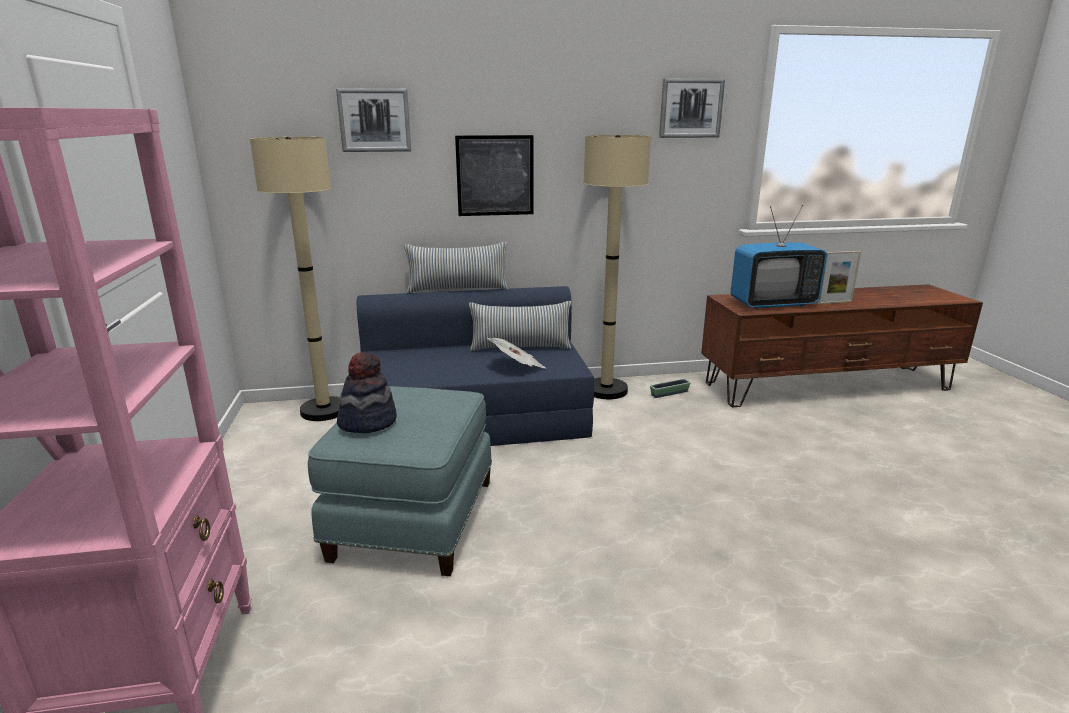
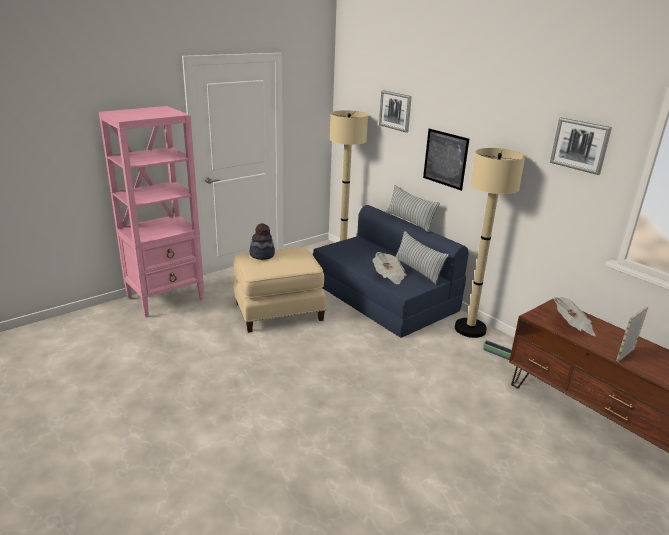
camera: 60 degrees right, 5 degrees up
blue ottoman [308,386,492,576] -> beige ottoman [233,247,326,332]
television [730,205,827,309] -> newspaper [553,297,595,336]
picture frame [817,251,861,304] -> picture frame turned 90 degrees clockwise [616,307,648,362]

